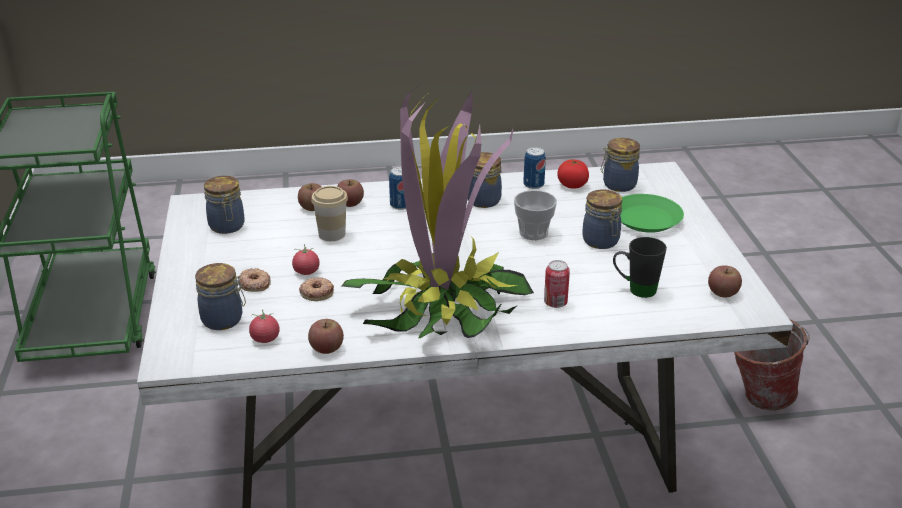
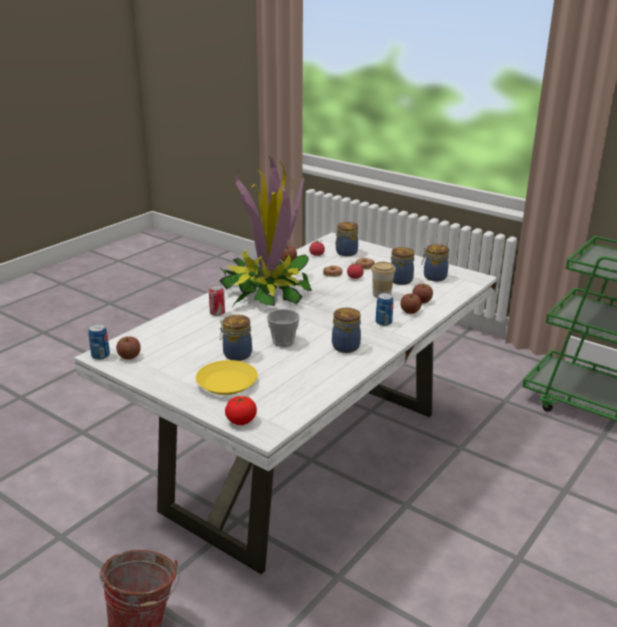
camera: 135 degrees right, 5 degrees down
can [523,147,546,189] -> can moved to [88,324,110,360]
tomato [557,160,589,189] -> tomato moved to [225,396,257,425]
jar [601,138,640,192] -> jar moved to [391,247,414,285]
black mug [613,237,667,298] -> none
green plate [620,194,684,233] -> yellow plate [196,360,258,395]

